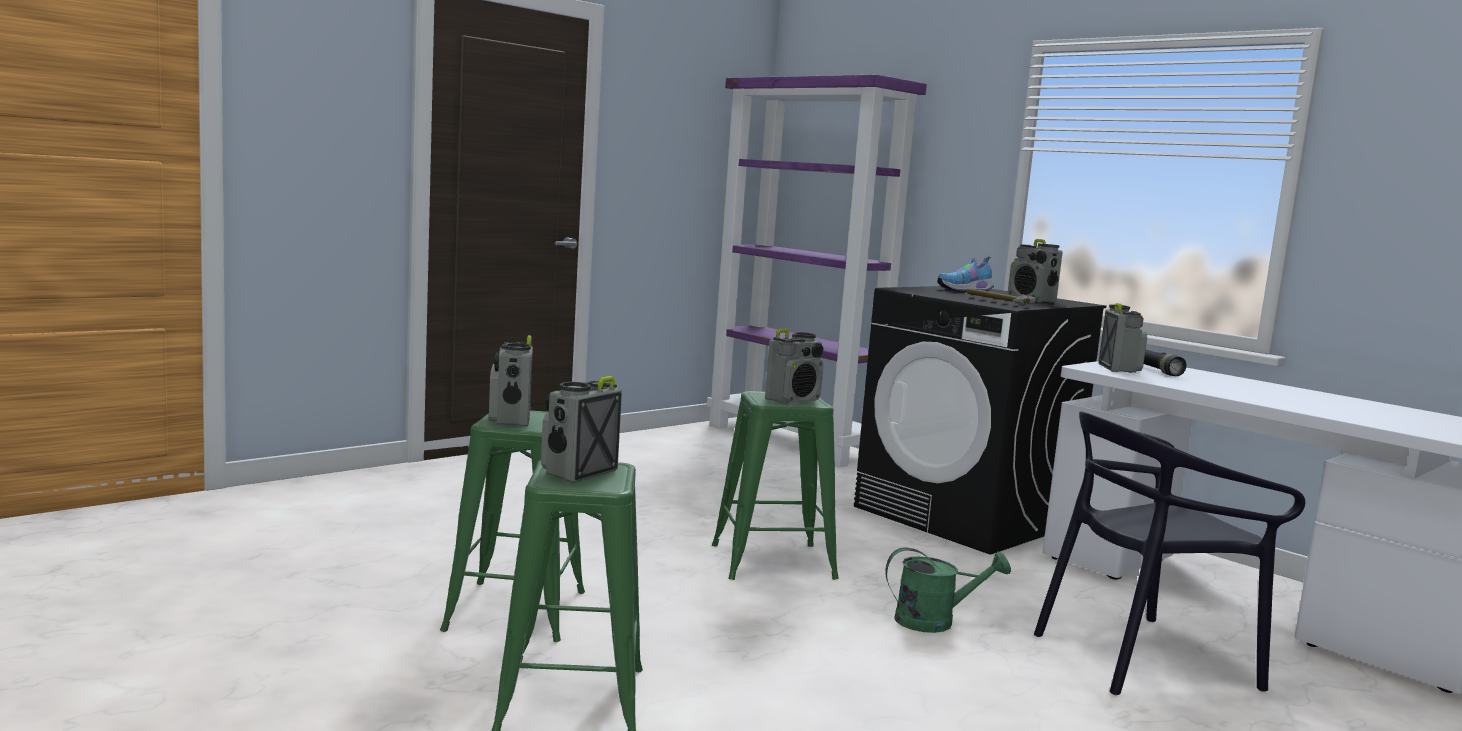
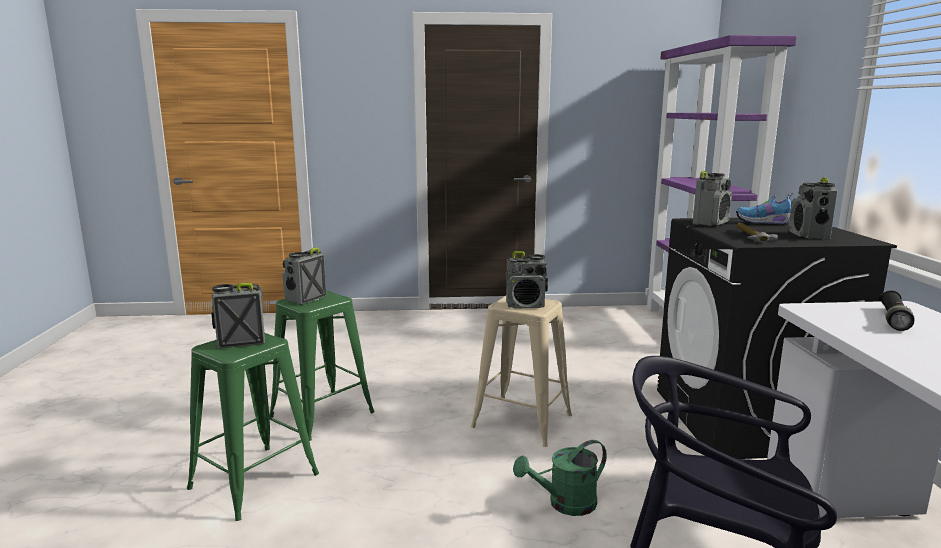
camera: 40 degrees right, 5 degrees up
green stool [712,391,839,580] -> beige stool [471,296,572,447]
green watering can [885,547,1011,633] -> green watering can turned 120 degrees clockwise [513,440,607,516]
radio [1099,303,1147,373] -> radio moved to [693,171,732,226]

